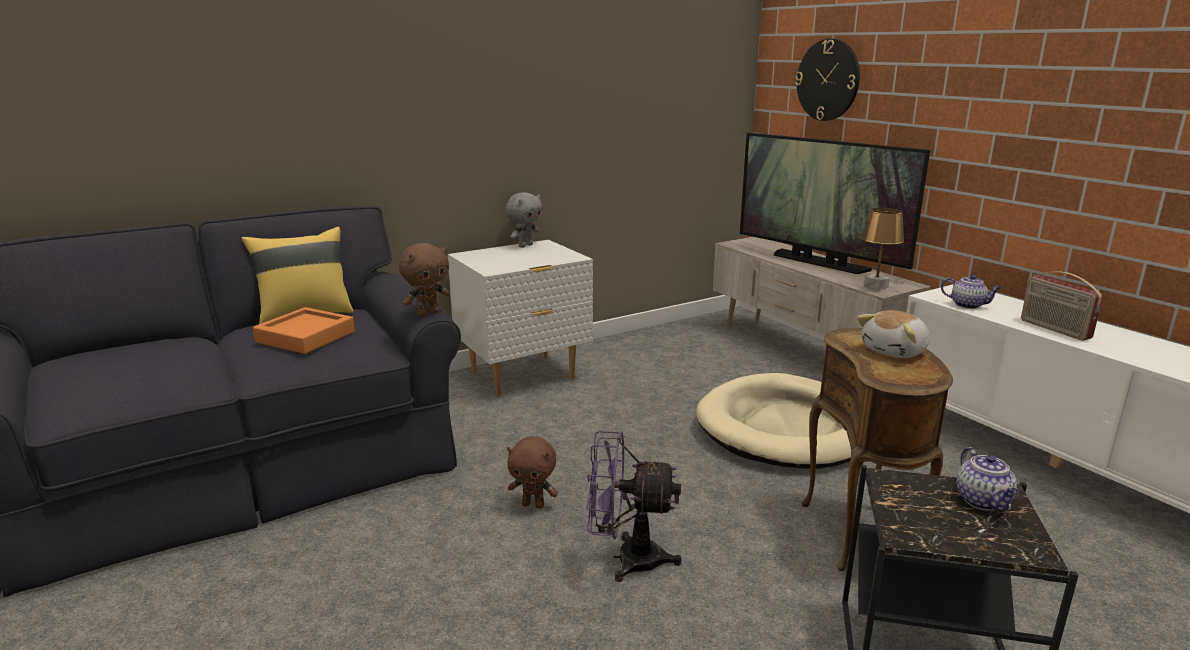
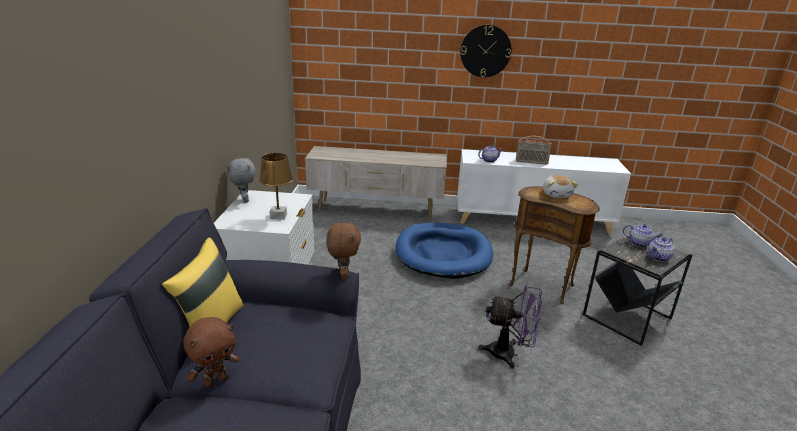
camera: 55 degrees left, 5 degrees up
orange tray [253,307,355,354] -> none
brown plush toy [507,436,558,509] -> brown plush toy moved to [183,317,239,387]
purple fan [586,431,682,582] -> purple fan turned 120 degrees counterclockwise [479,285,542,369]
beige dog bed [696,373,851,468] -> blue dog bed [395,223,493,279]
television [740,132,930,274] -> none
wall clock [795,39,860,121] -> wall clock moved to [460,25,511,77]
brown table lamp [861,208,904,291] -> brown table lamp moved to [259,153,293,220]
none -> teapot [648,237,674,262]

